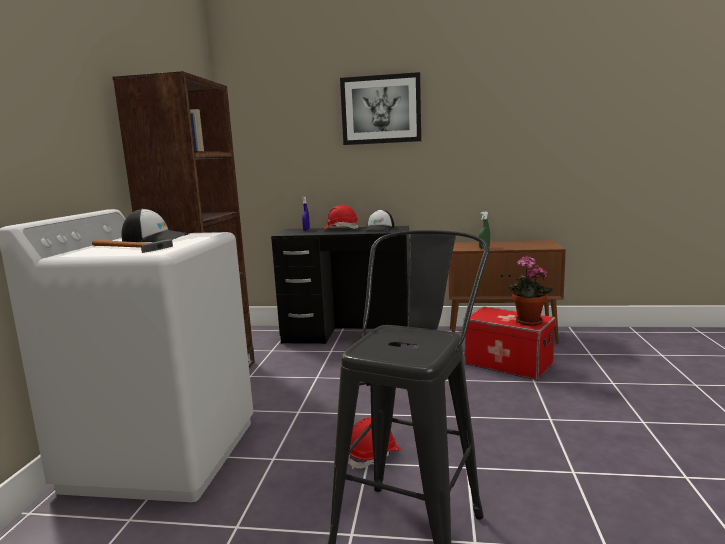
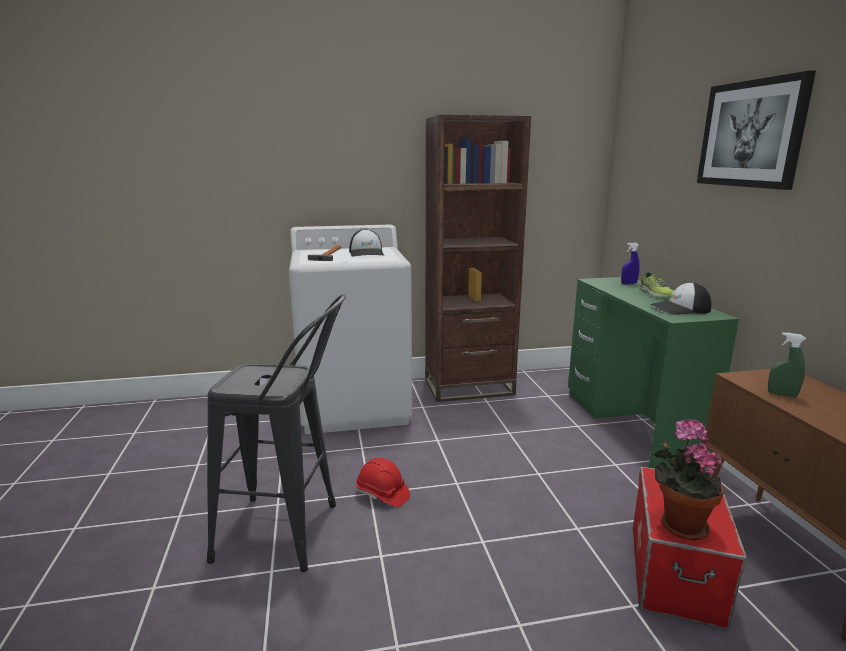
camera: 70 degrees right, 5 degrees up
black desk [271,226,409,345] -> green desk [568,277,739,468]
red hard hat [323,205,359,230] -> shoe [639,272,674,298]

